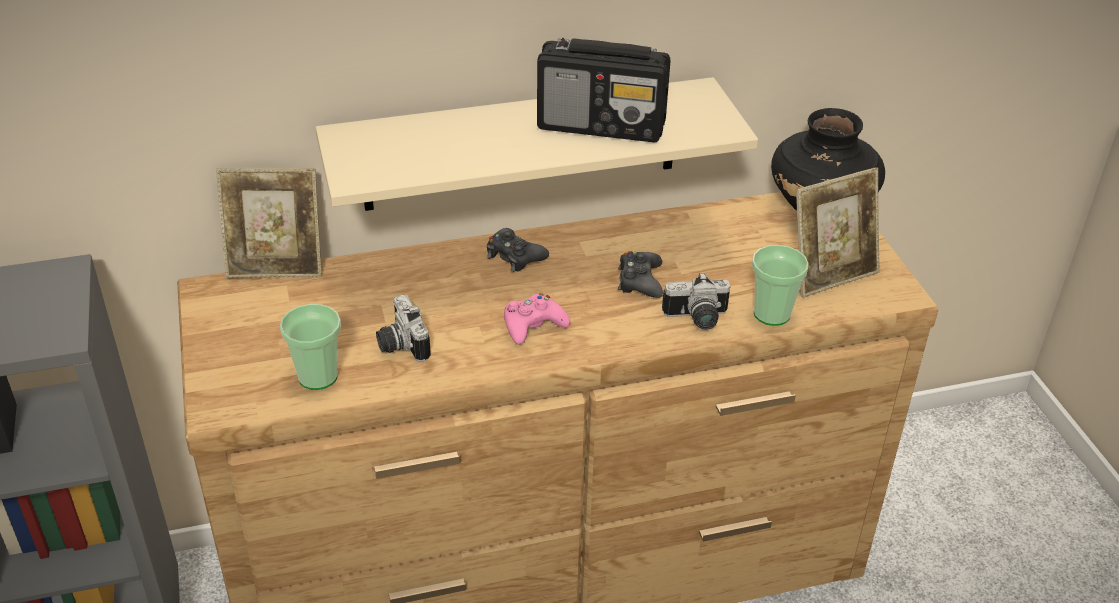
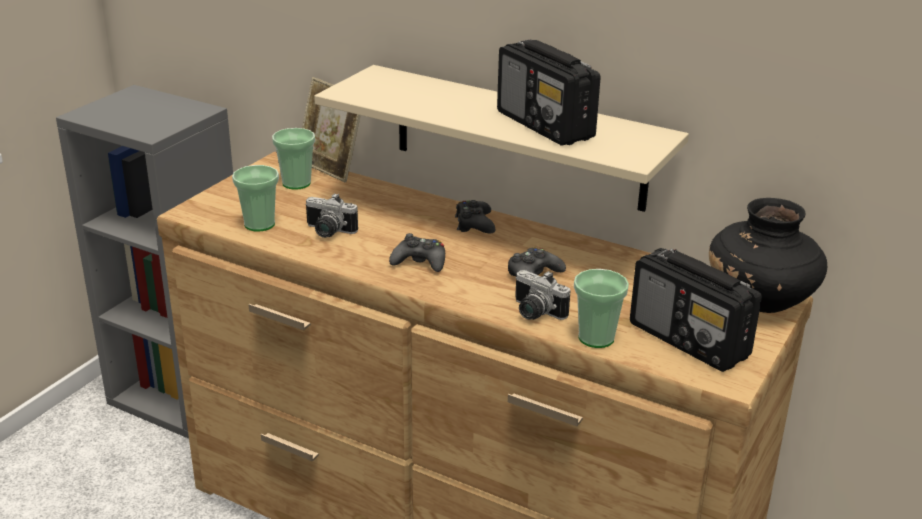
camera: 45 degrees right, 10 degrees down
camera [376,295,431,362] -> camera turned 90 degrees counterclockwise [305,193,358,238]
pink game controller [504,293,570,345] -> black game controller [389,233,445,272]
picture frame [796,167,880,298] -> radio [630,248,762,372]
none -> cup [272,128,315,190]

